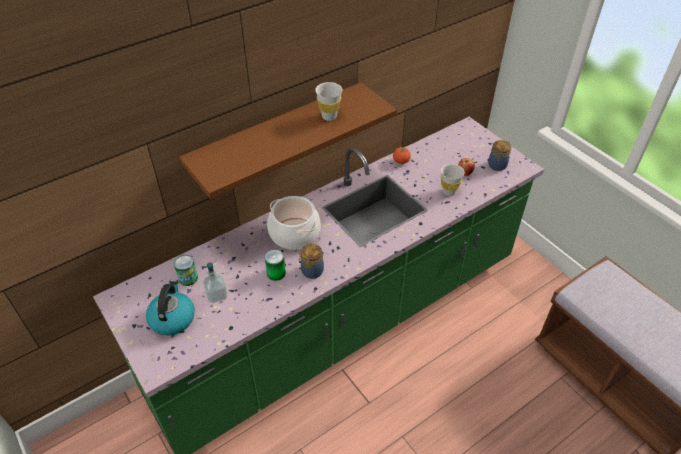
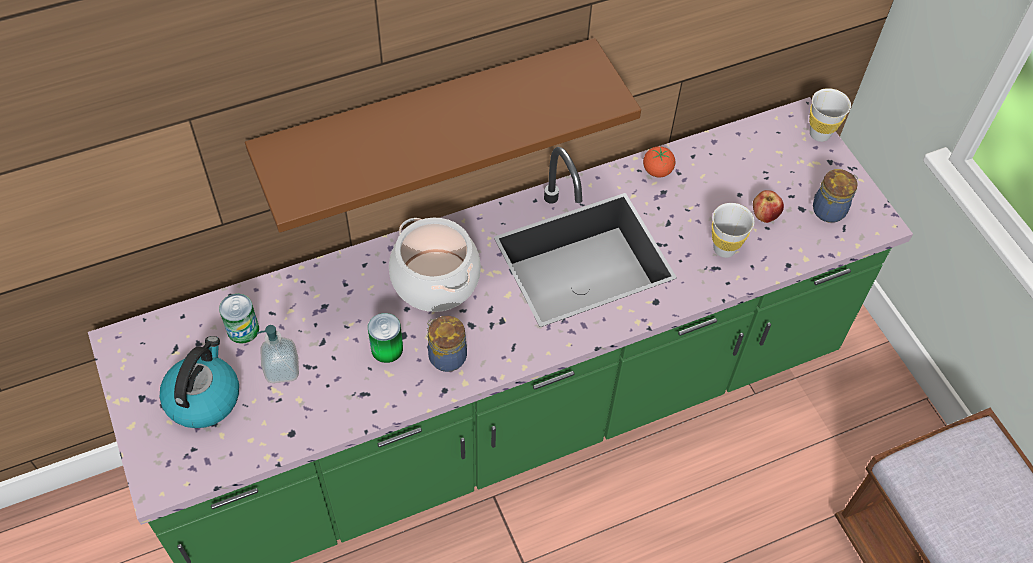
camera: 10 degrees right, 10 degrees up
white cup [315,82,342,121] -> white cup moved to [809,88,851,142]

